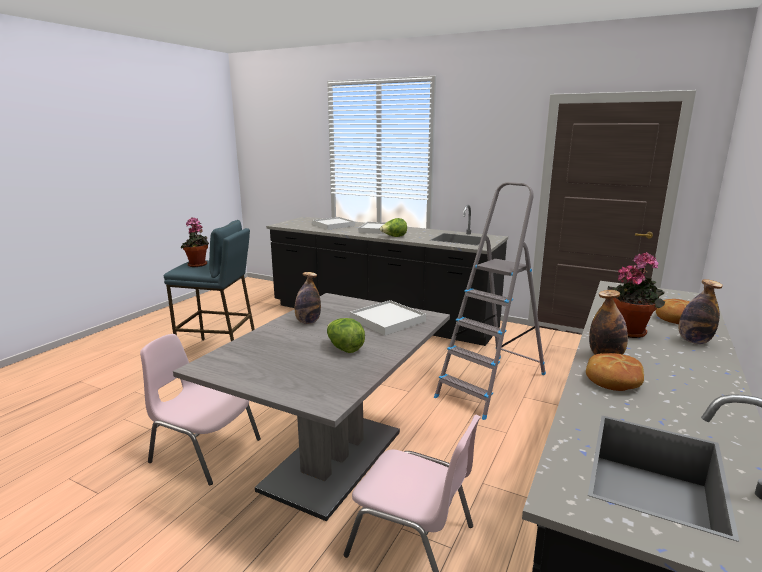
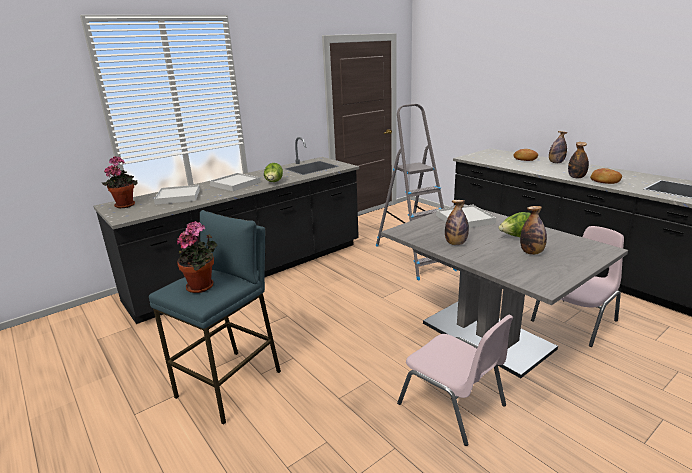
camera: 65 degrees left, 5 degrees up
pink chair [140,334,261,486] -> pink chair turned 90 degrees counterclockwise [397,315,513,446]
potted plant [607,252,665,338] -> potted plant moved to [102,156,138,208]
none -> bottle [520,206,547,255]

